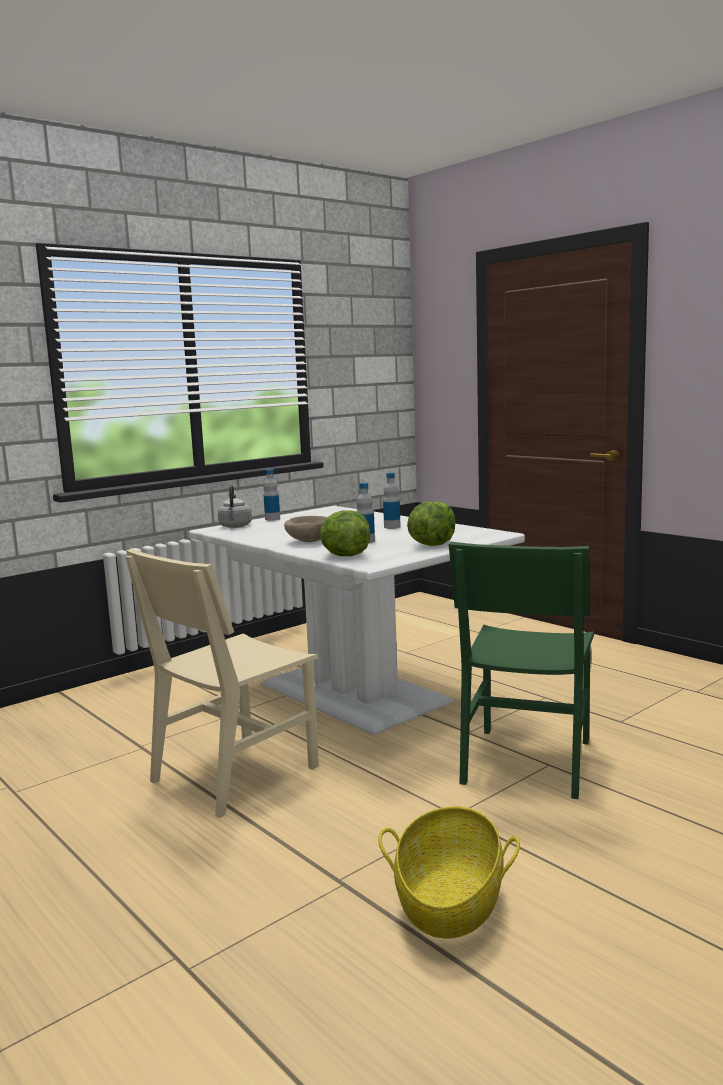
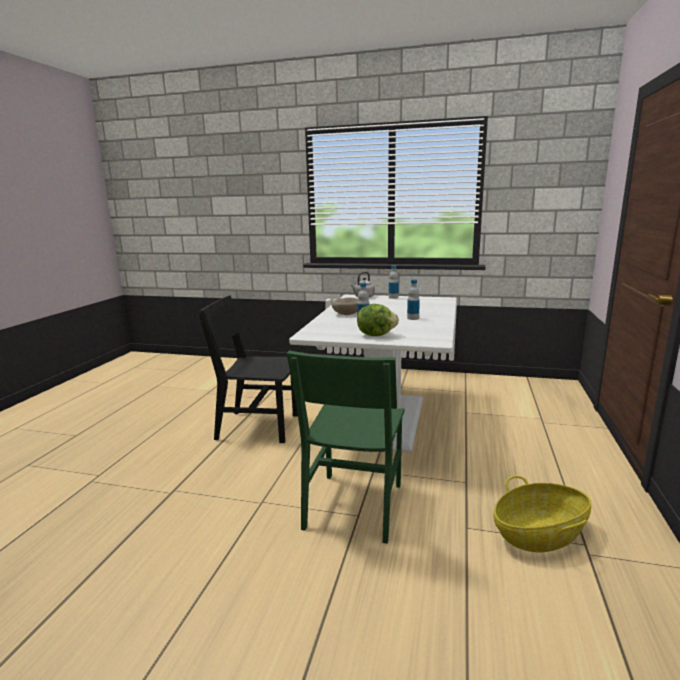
camera: 55 degrees right, 5 degrees up
beige chair [125,548,319,818] -> black chair [198,295,298,443]
lettuce [320,510,370,556] -> none
basket [379,806,520,939] -> basket moved to [494,476,591,553]
green chair [449,542,594,799] -> green chair turned 60 degrees counterclockwise [287,351,405,544]

